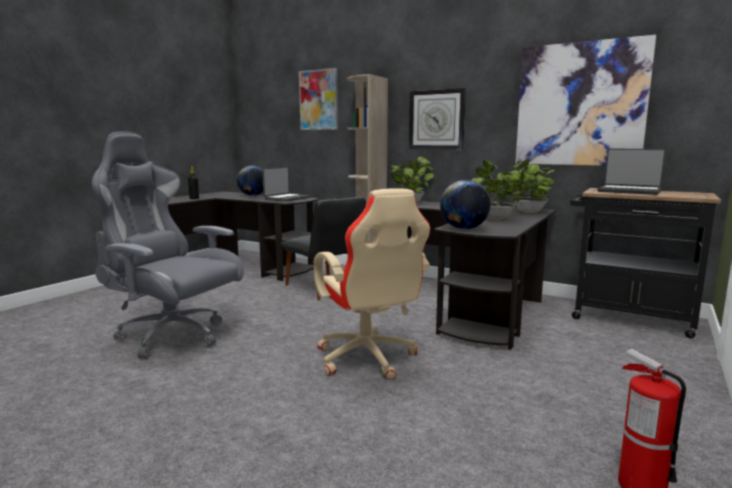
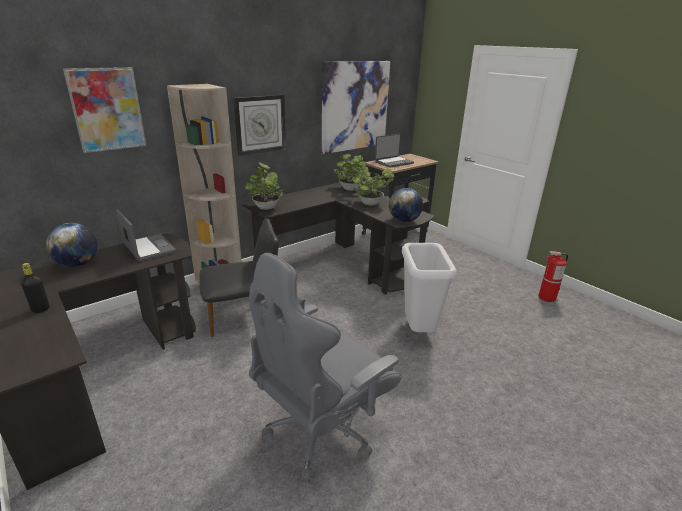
camera: 70 degrees left, 15 degrees up
beige office chair [313,188,430,380] -> white trash can [402,243,457,332]

